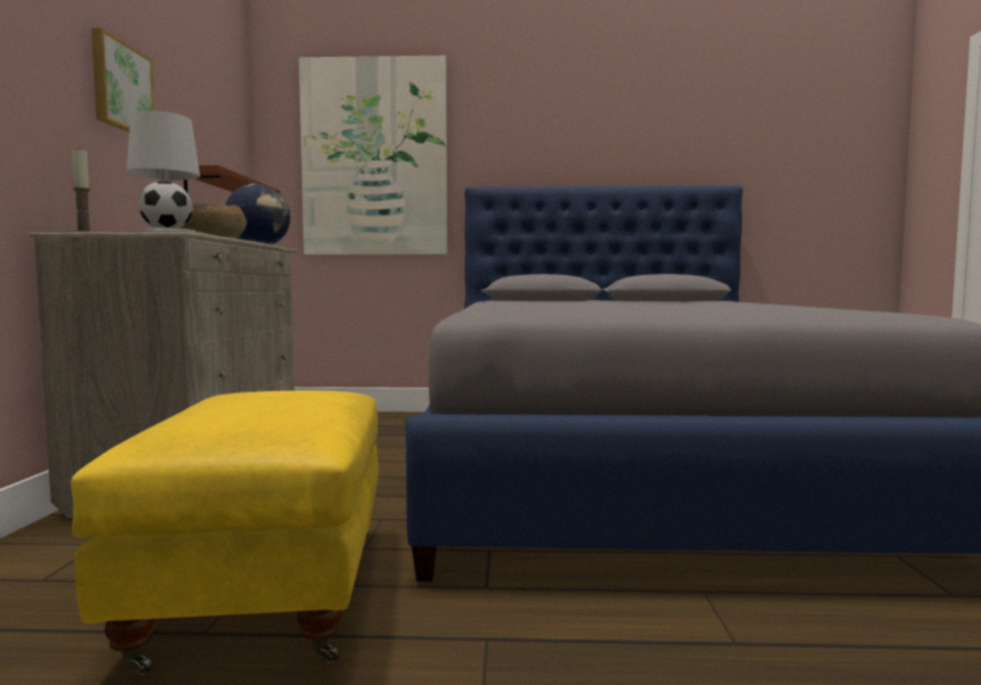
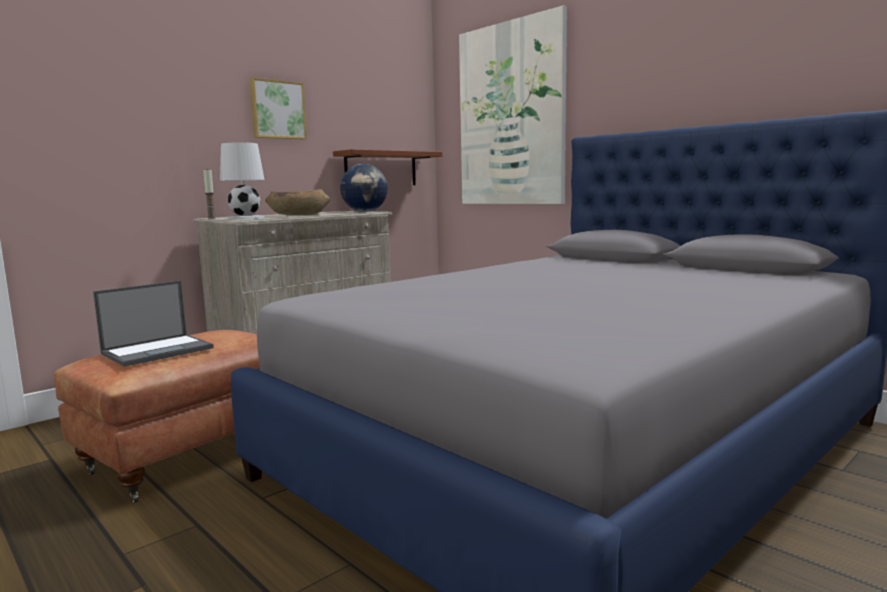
camera: 45 degrees right, 5 degrees up
yellow ottoman [71,391,379,675] -> brown ottoman [54,330,260,503]
none -> laptop [93,281,214,367]

